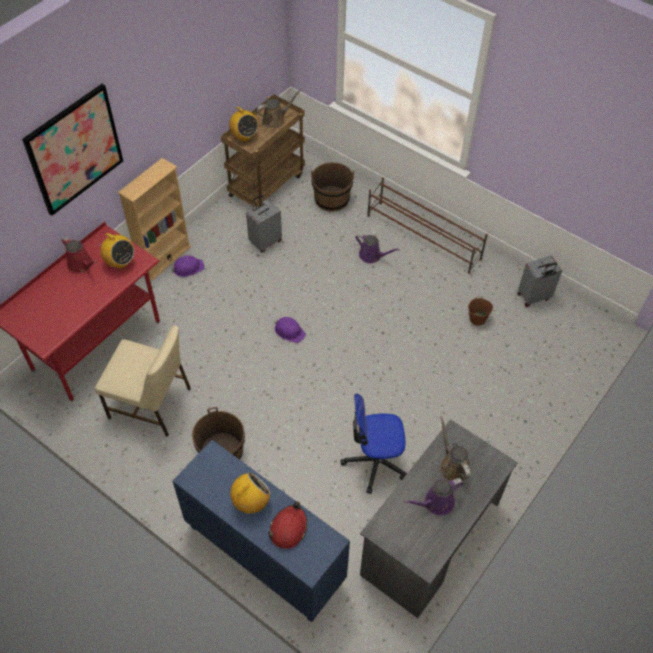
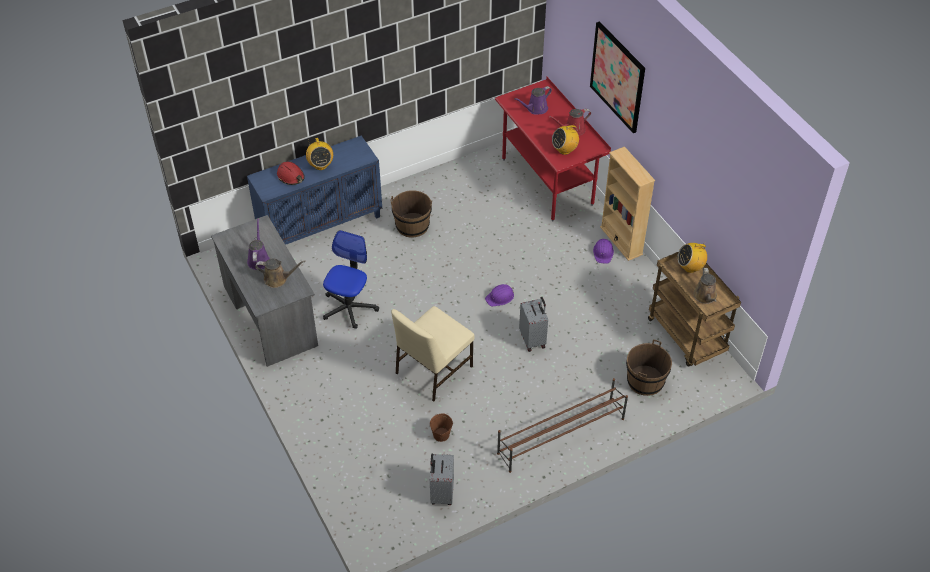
camera: 115 degrees right, 5 degrees down
beige chair [95,325,191,437] -> beige chair moved to [391,306,475,402]
grey suitcase [246,195,282,252] -> grey suitcase moved to [519,297,548,352]
purple watering can [355,233,400,264] -> purple watering can moved to [514,86,552,115]

